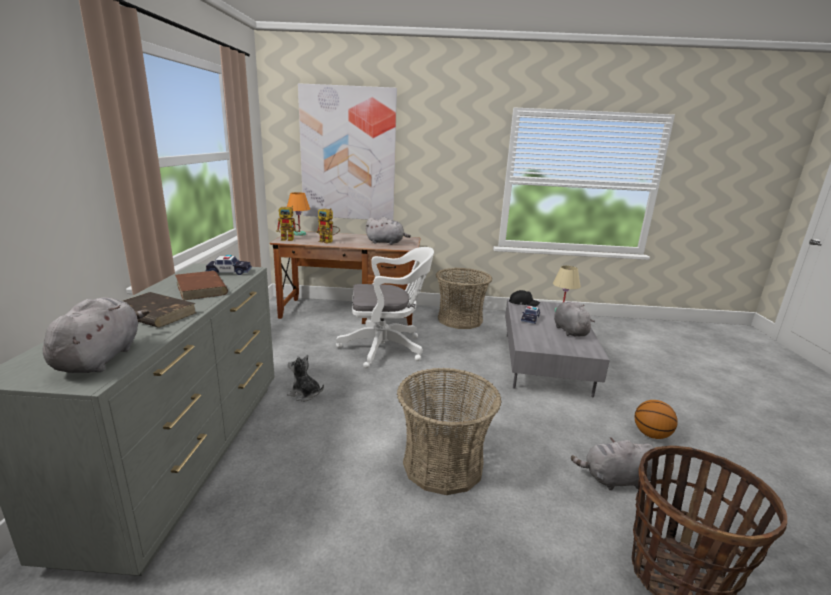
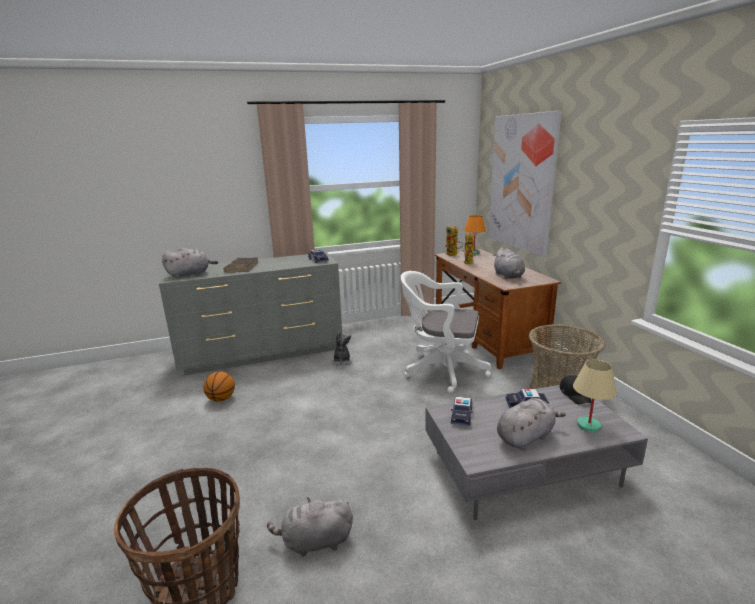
camera: 70 degrees right, 0 degrees up
brown book [175,271,228,300] -> none
white office chair [336,247,434,369] -> white office chair turned 135 degrees clockwise [401,271,491,393]
basket [397,368,502,495] -> none
grey plush toy [571,437,654,490] -> grey plush toy turned 75 degrees counterclockwise [267,497,353,557]
basketball [635,400,678,439] -> basketball moved to [203,371,235,402]
none -> toy car [451,397,473,426]

